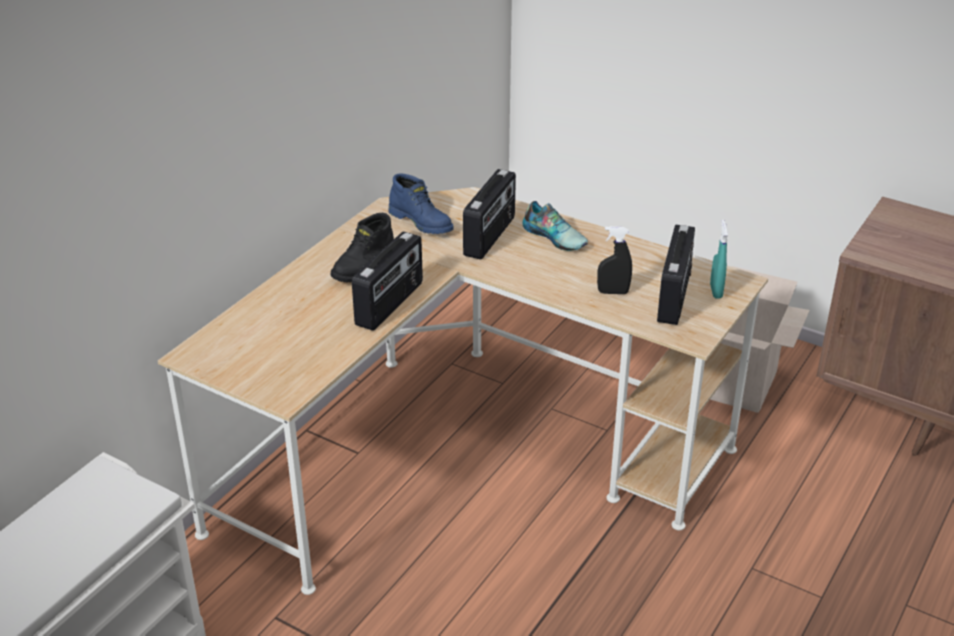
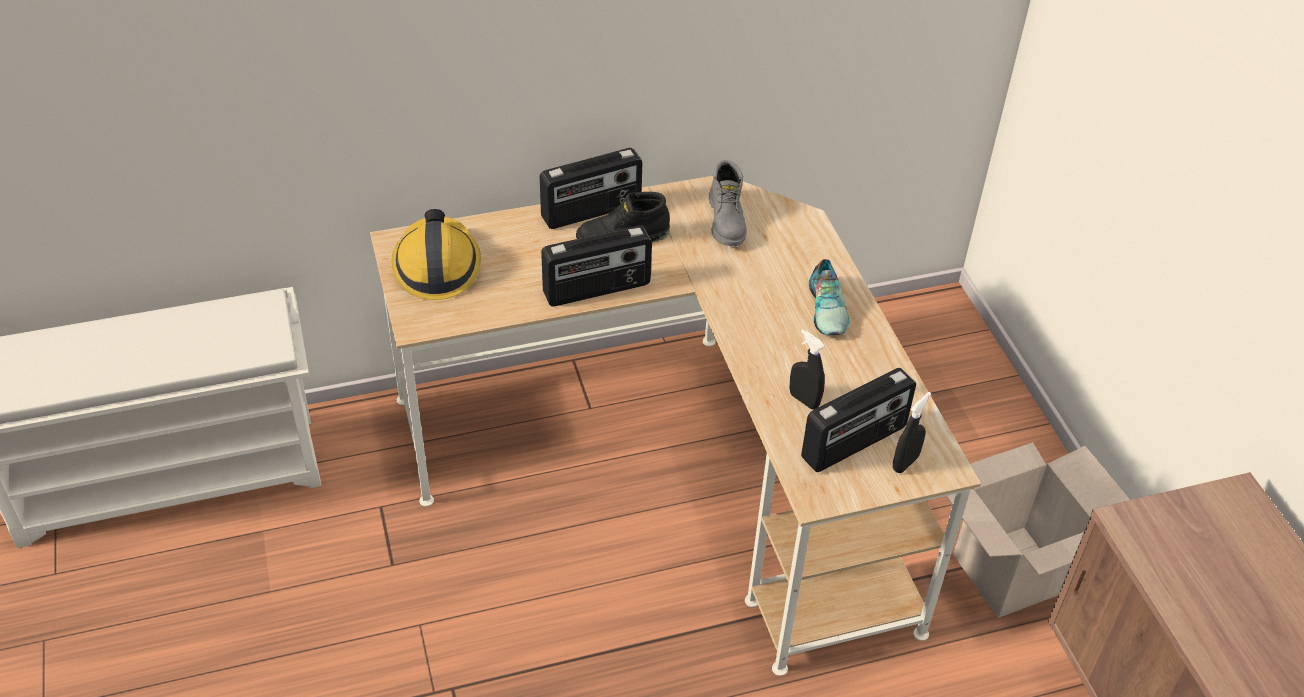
camera: 40 degrees right, 10 degrees up
blue boot [389,174,454,234] -> grey boot [709,160,747,246]
radio [463,169,516,260] -> radio moved to [540,148,642,229]
turquoise spray bottle [710,220,728,299] -> black spray bottle [893,392,931,473]
none -> hard hat [391,209,481,300]

